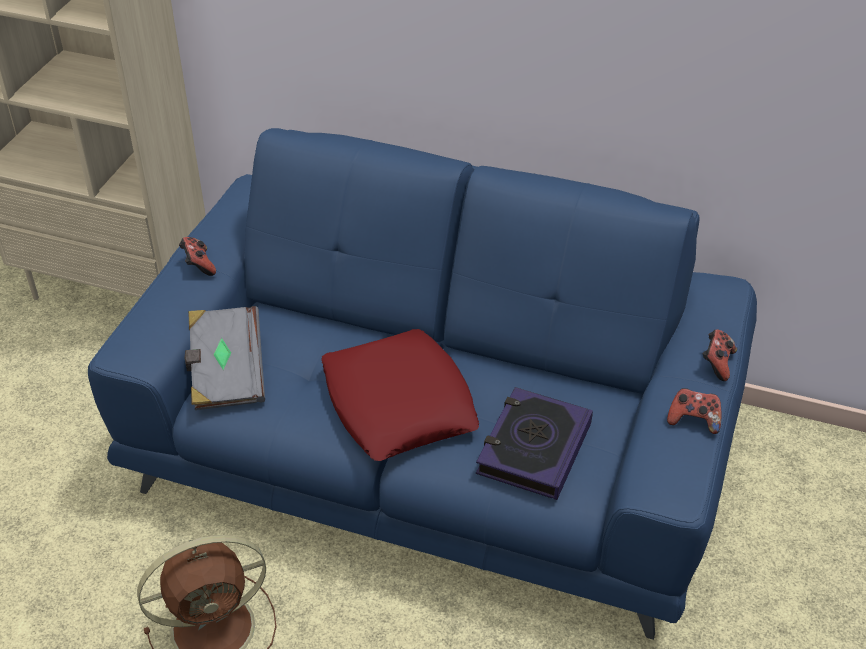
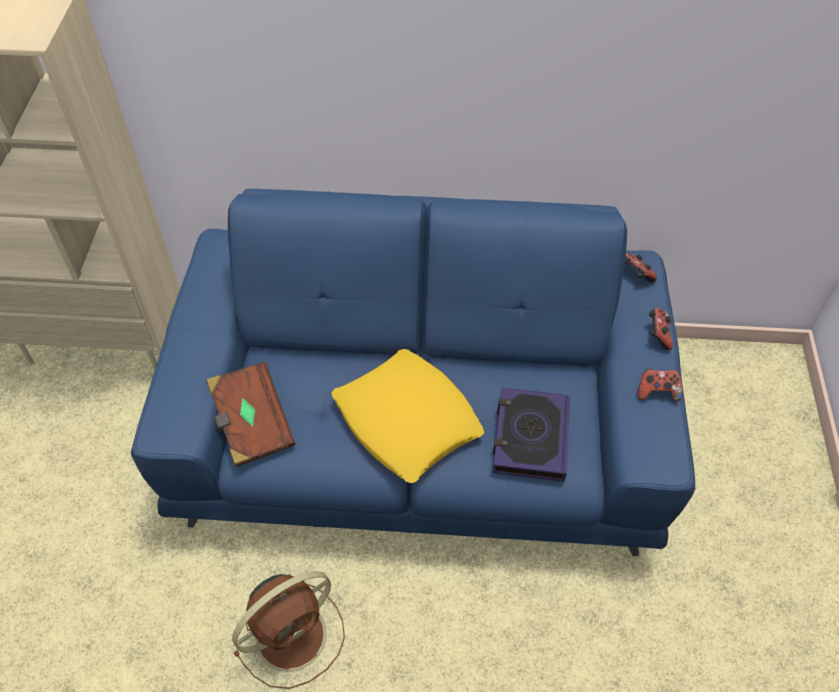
camera: 15 degrees left, 10 degrees up
game controller [179,237,216,276] -> game controller moved to [625,253,657,283]
grey book [185,306,265,410] -> brown book [206,361,295,467]
red pillow [321,329,479,461] -> yellow pillow [332,349,484,483]

